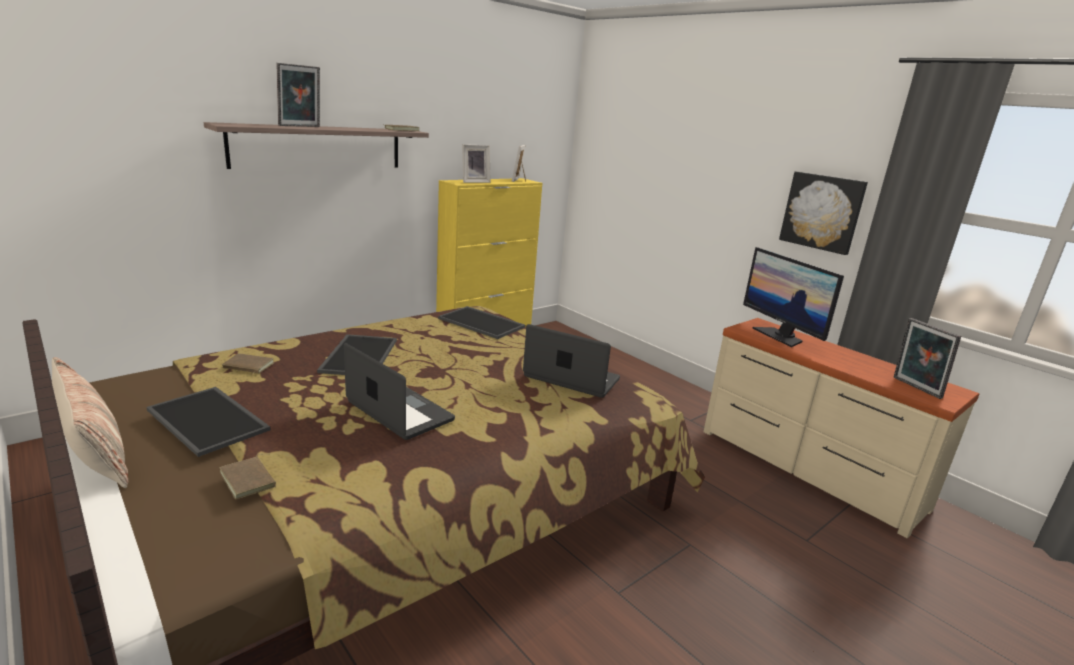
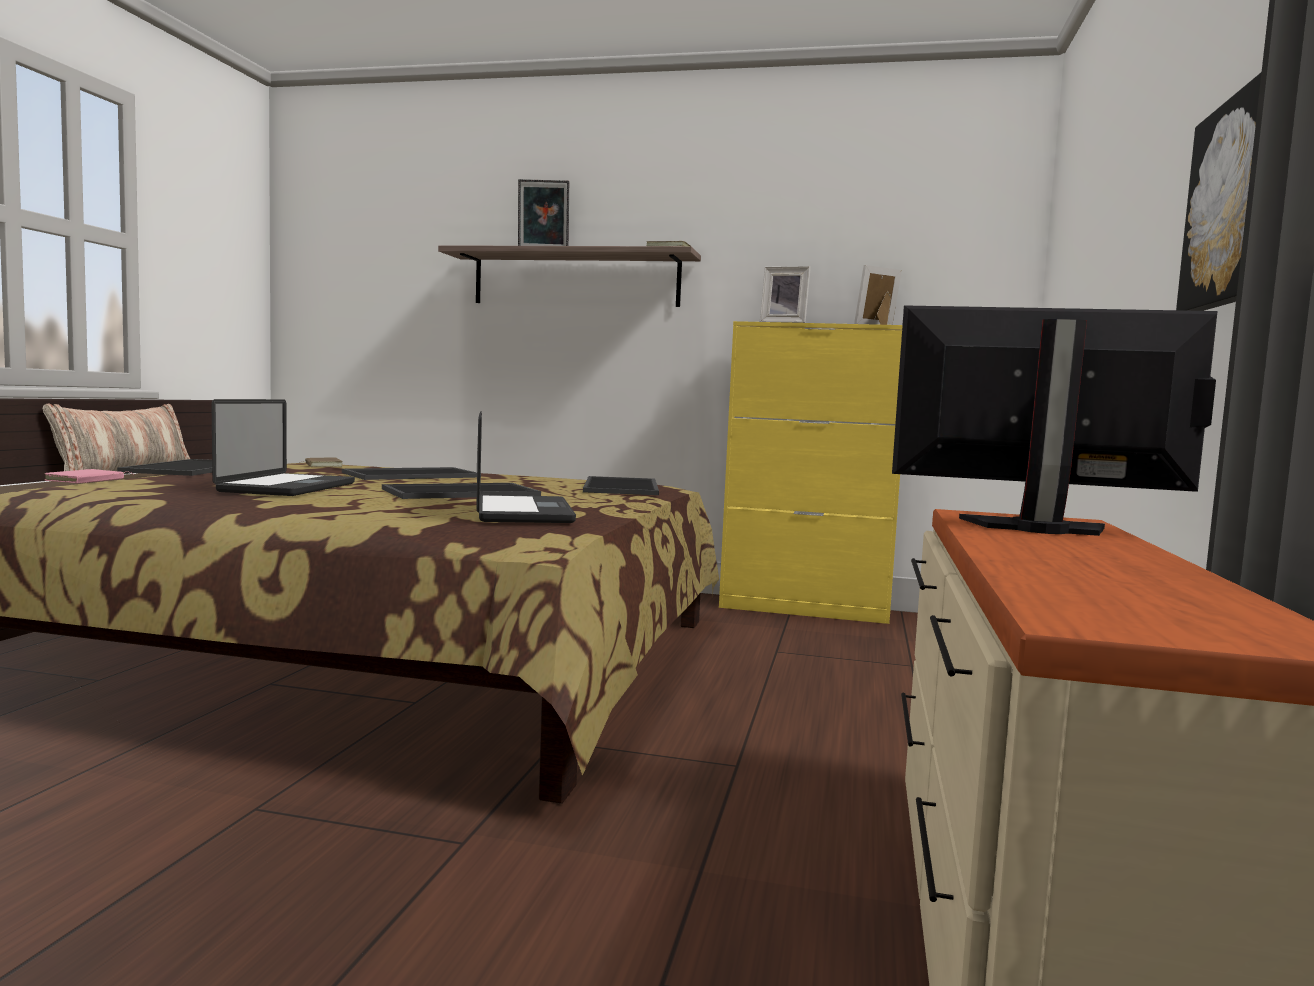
camera: 55 degrees right, 15 degrees down
brown book [220,454,276,500] -> pink book [45,469,133,483]
monitor [743,247,844,347] -> monitor turned 75 degrees clockwise [892,305,1218,536]
picture frame [893,318,961,399] -> none
none -> tray [382,483,541,499]

